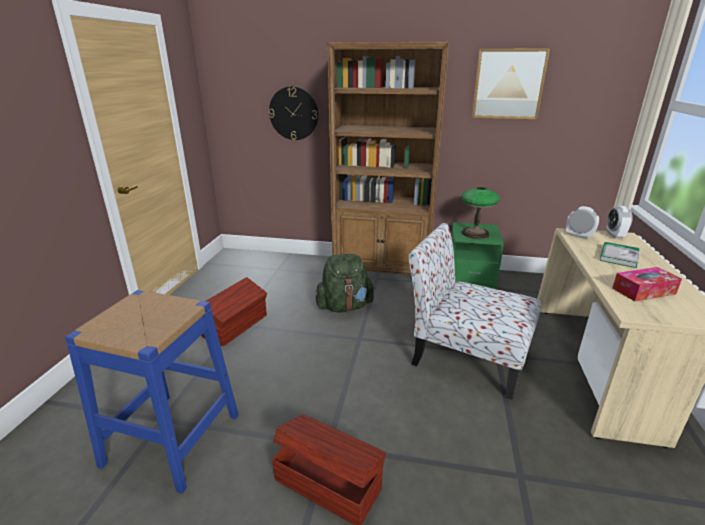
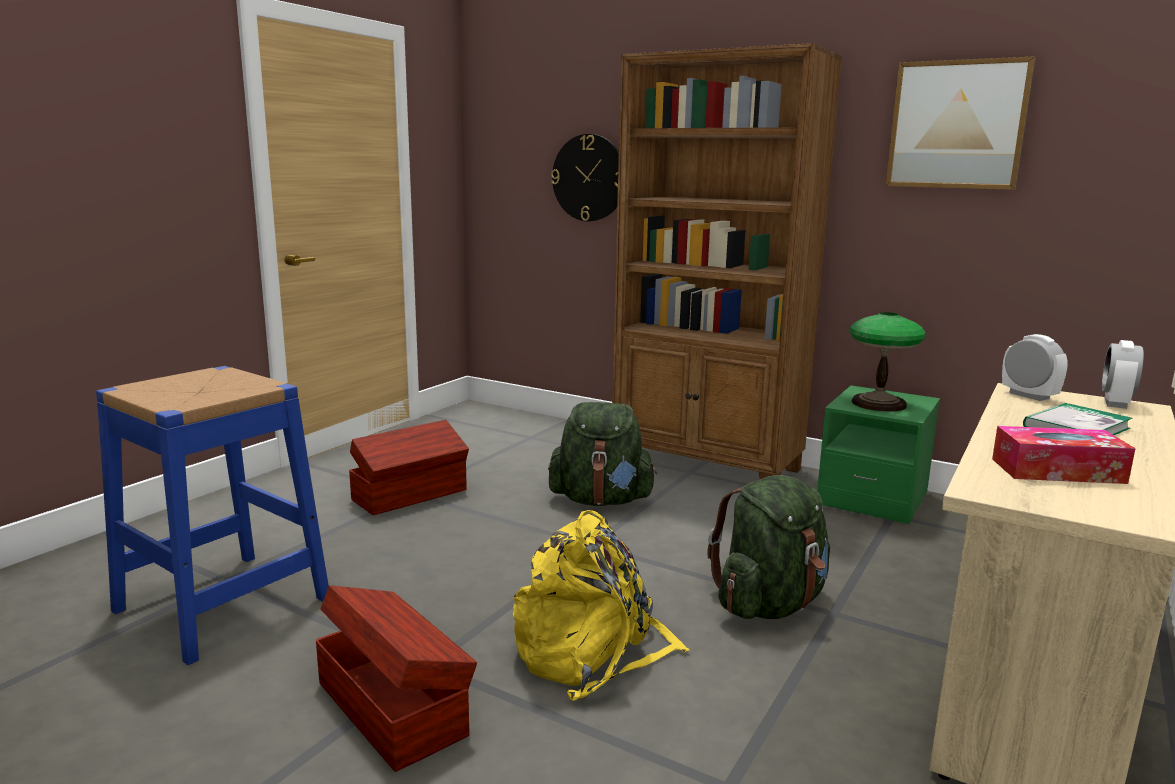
camera: 20 degrees right, 10 degrees down
chair [409,223,541,400] -> green backpack [707,475,830,619]
none -> yellow backpack [513,510,690,701]

